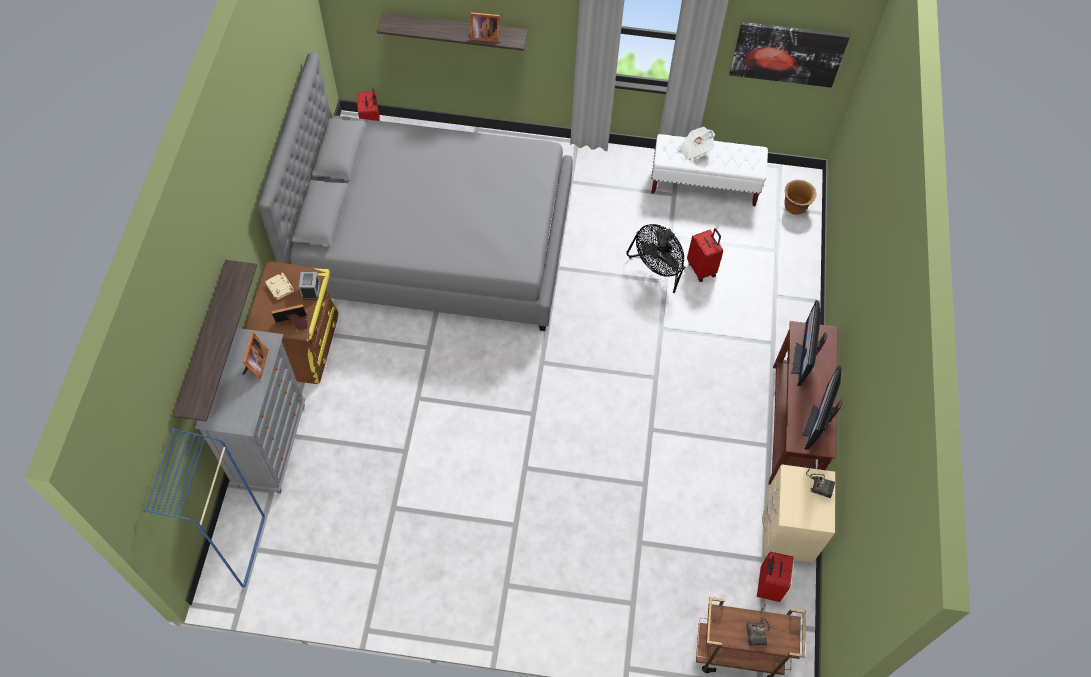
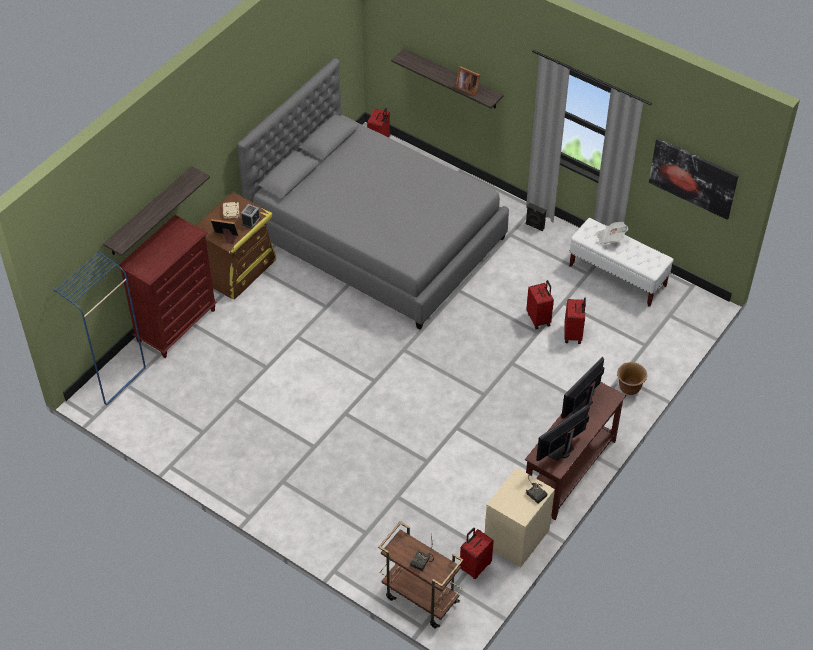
camera: 30 degrees right, 10 degrees down
grey dresser [195,328,306,494] -> red dresser [119,215,217,358]
picture frame [242,332,269,379] -> none
black fan [626,224,685,293] -> red suitcase [526,280,554,330]
brown planter [785,180,817,215] -> brown planter moved to [617,362,647,395]
none -> black speaker [526,203,546,231]

